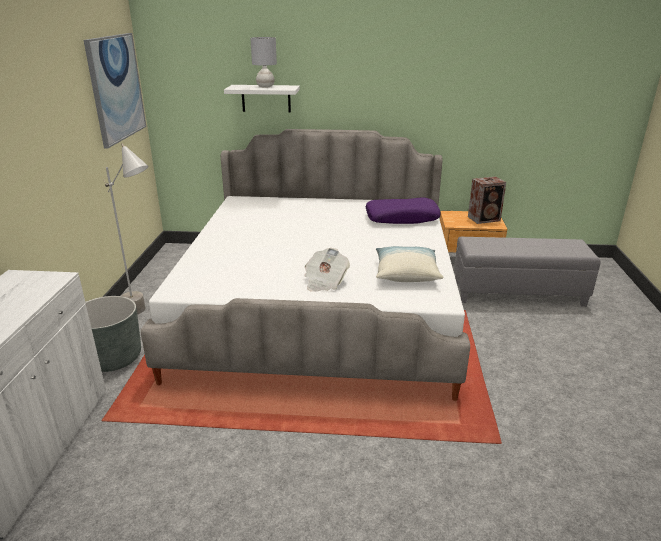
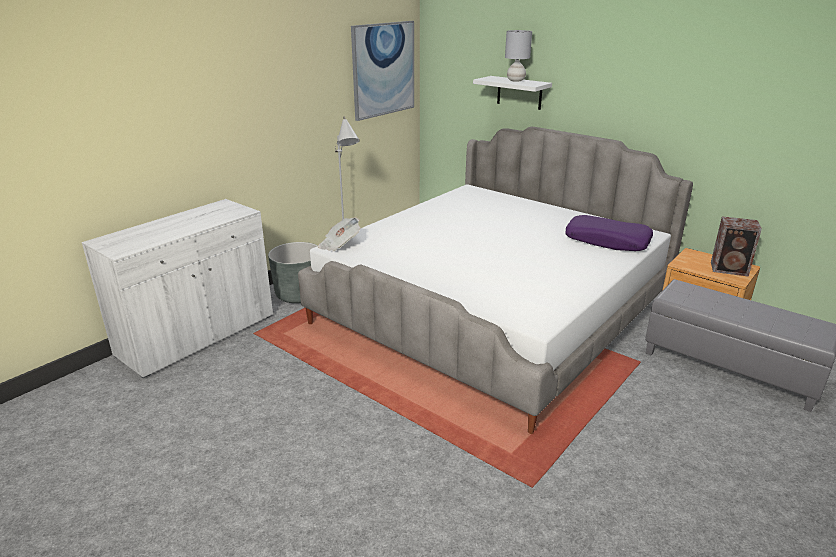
camera: 35 degrees right, 0 degrees up
newspaper [305,248,350,292] -> newspaper moved to [318,217,360,251]
pillow [376,246,443,282] -> none

